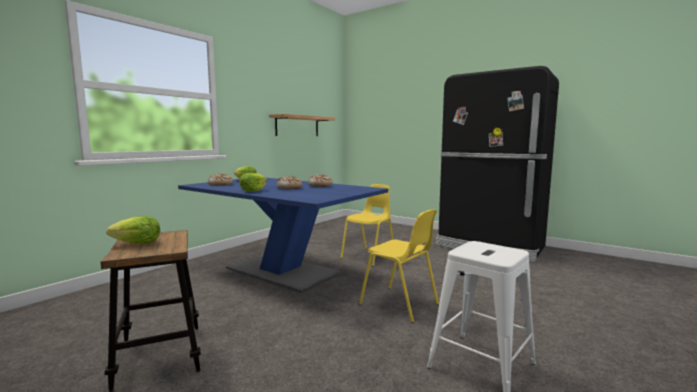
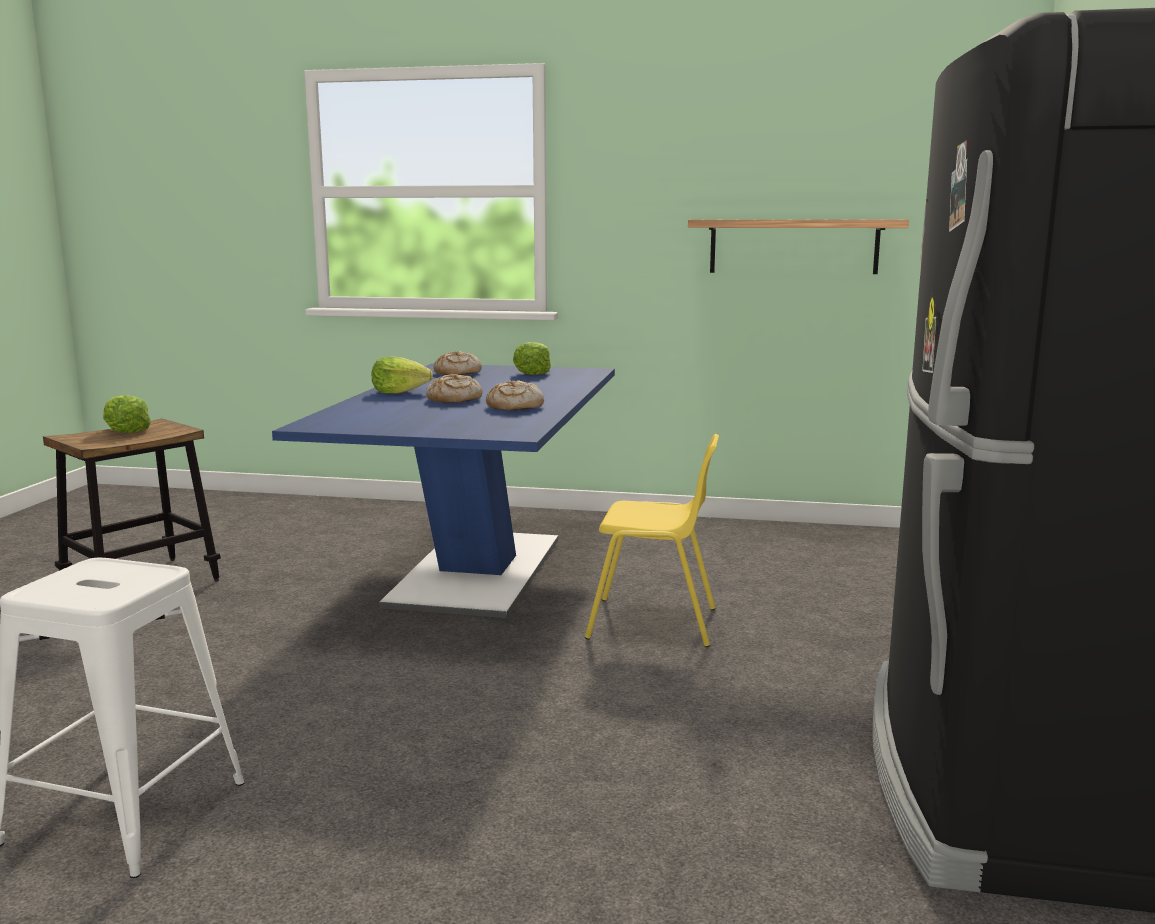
camera: 65 degrees right, 5 degrees up
yellow chair [359,209,439,323] -> none

